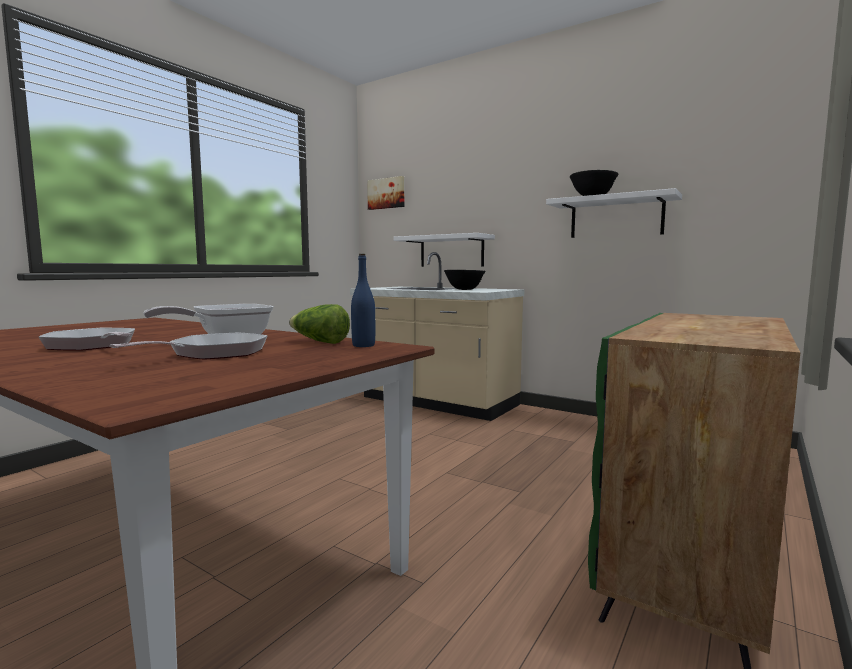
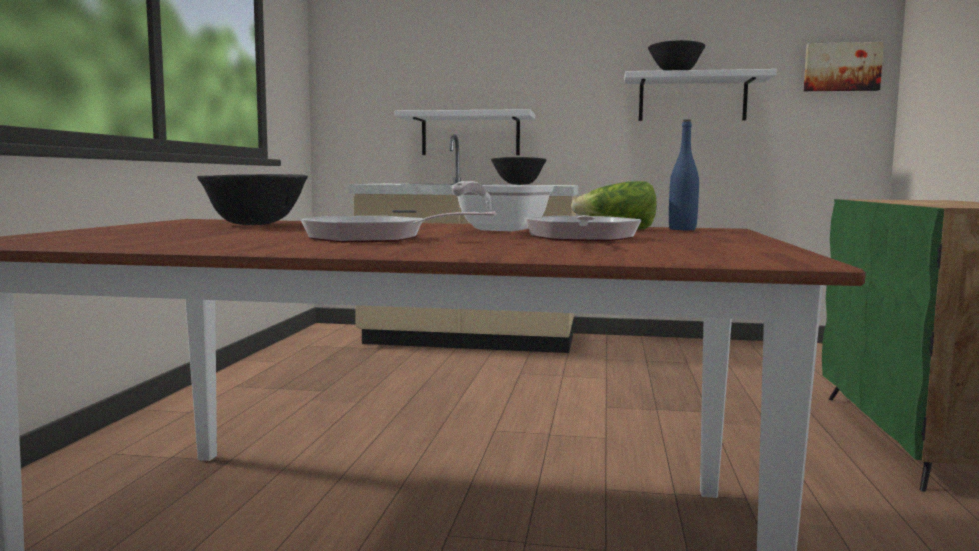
camera: 25 degrees left, 0 degrees up
picture [367,176,404,210] -> picture moved to [804,42,884,91]
none -> black bowl [197,174,308,225]

